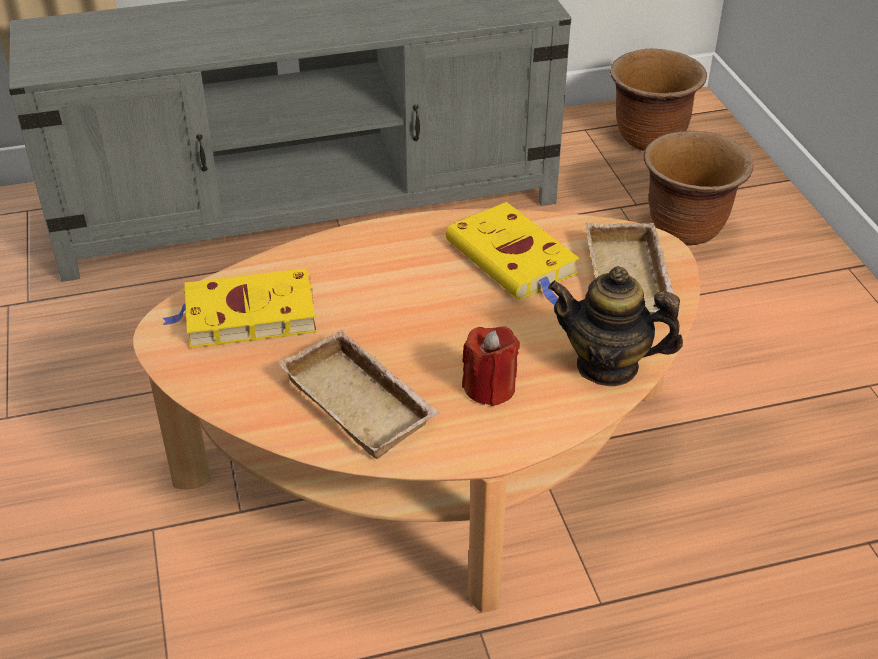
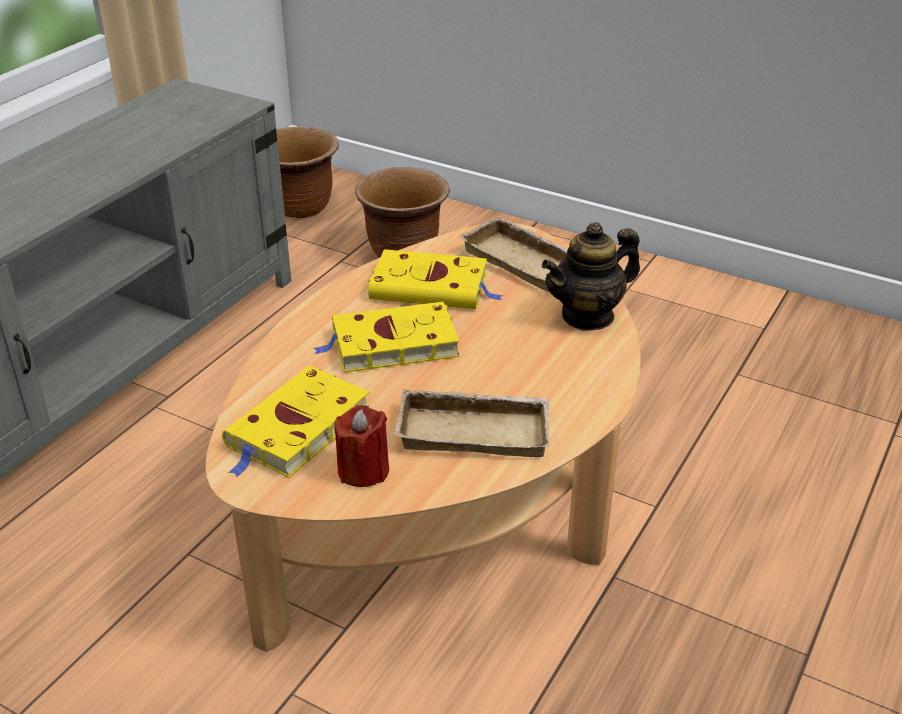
camera: 45 degrees left, 5 degrees down
red candle [462,327,520,406] -> red candle moved to [335,405,389,487]
none -> yellow book [314,302,460,372]

